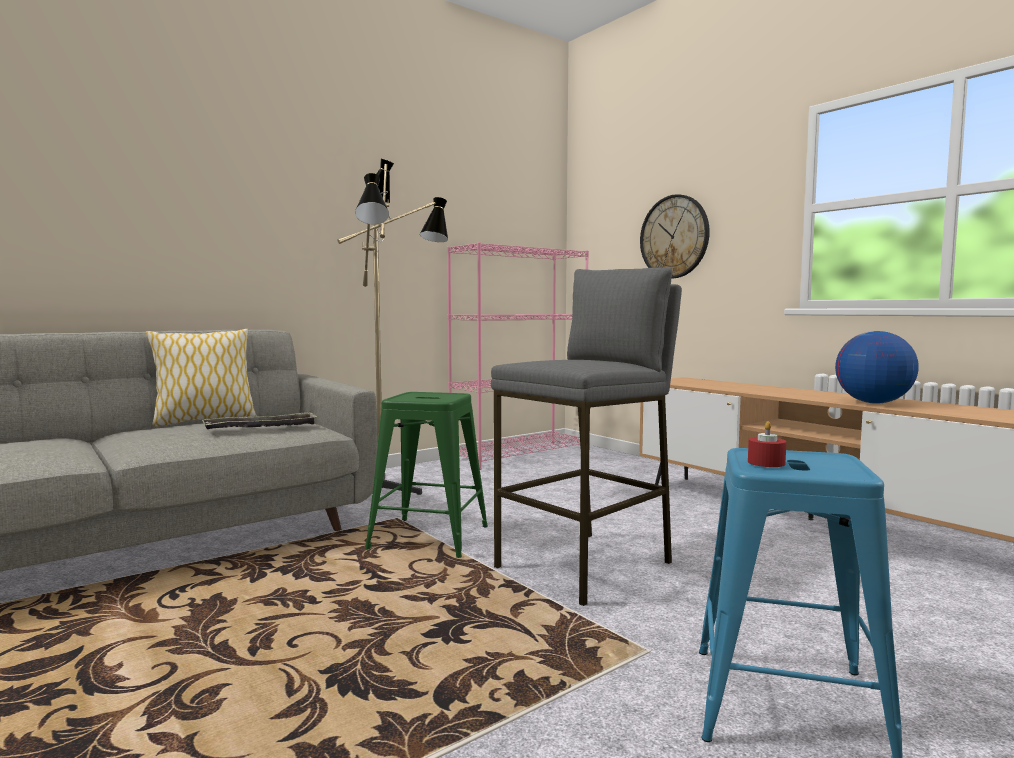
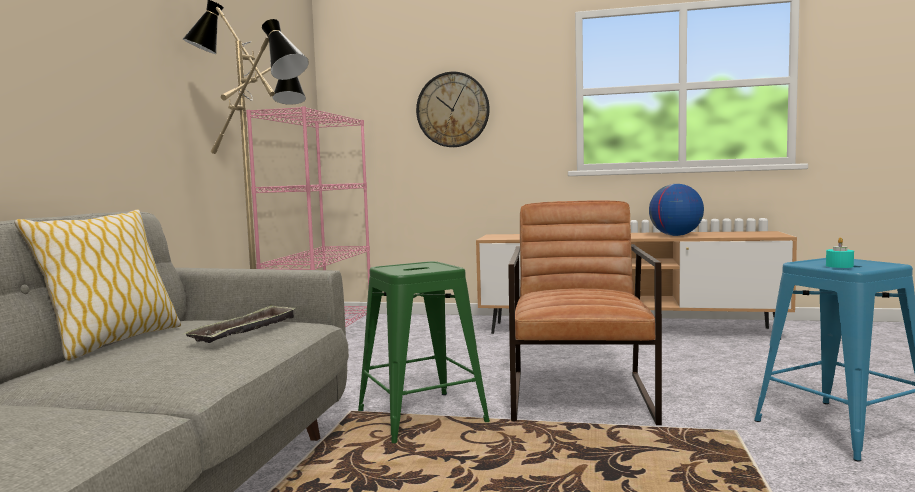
camera: 40 degrees left, 0 degrees up
grey stool [491,267,682,606] -> brown armchair [508,200,662,425]
red candle [748,421,786,467] -> turquoise candle [826,237,854,268]

